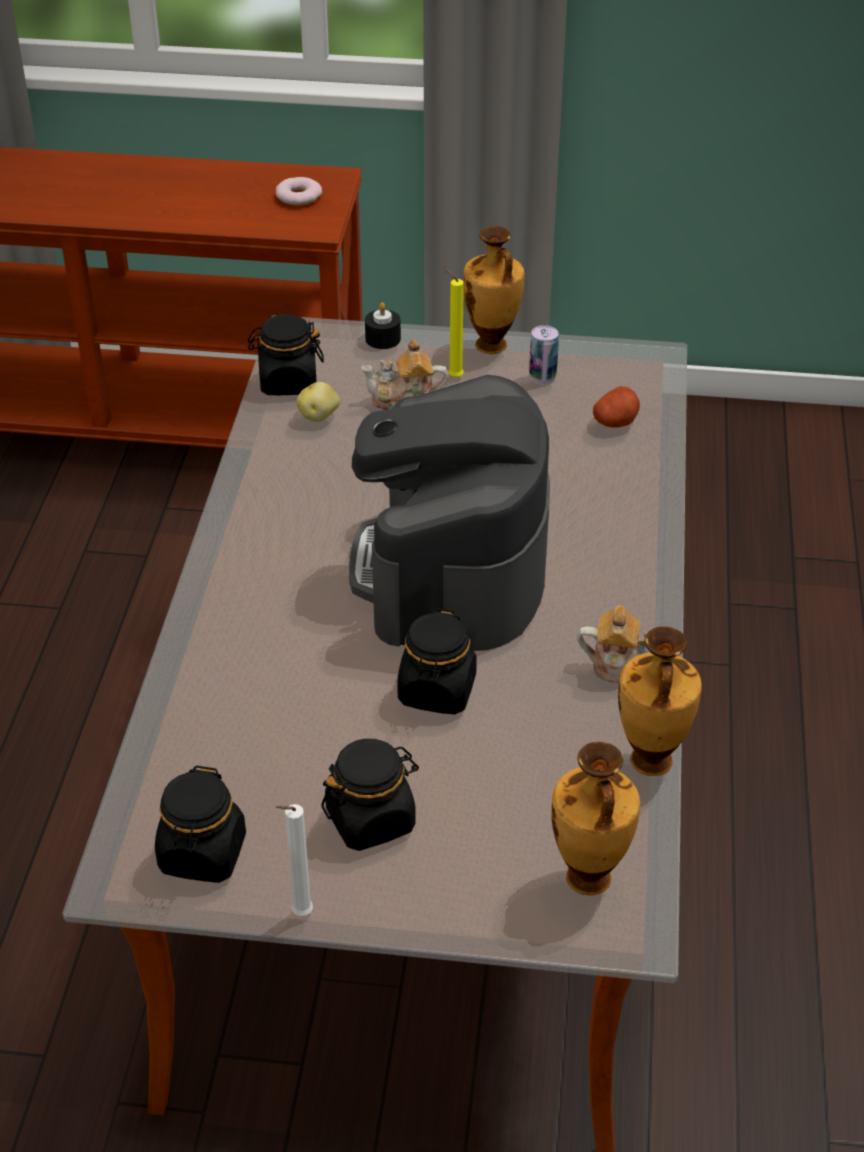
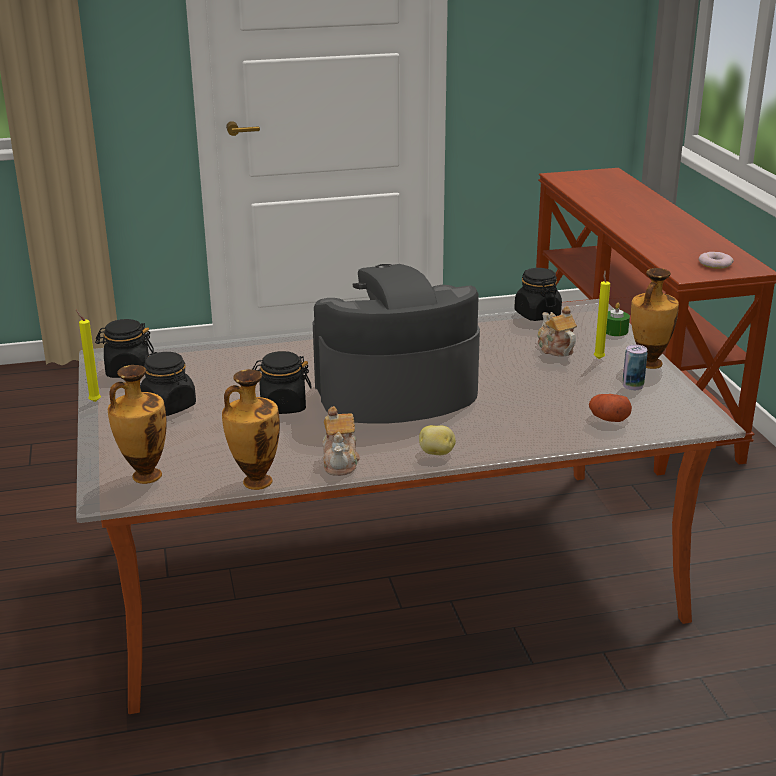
camera: 70 degrees right, 15 degrees down
white candle [276,804,313,916] -> yellow candle [76,310,101,402]
potato [297,382,340,422] -> potato moved to [419,425,456,455]
black candle [365,302,401,349] -> green candle [606,303,630,336]

